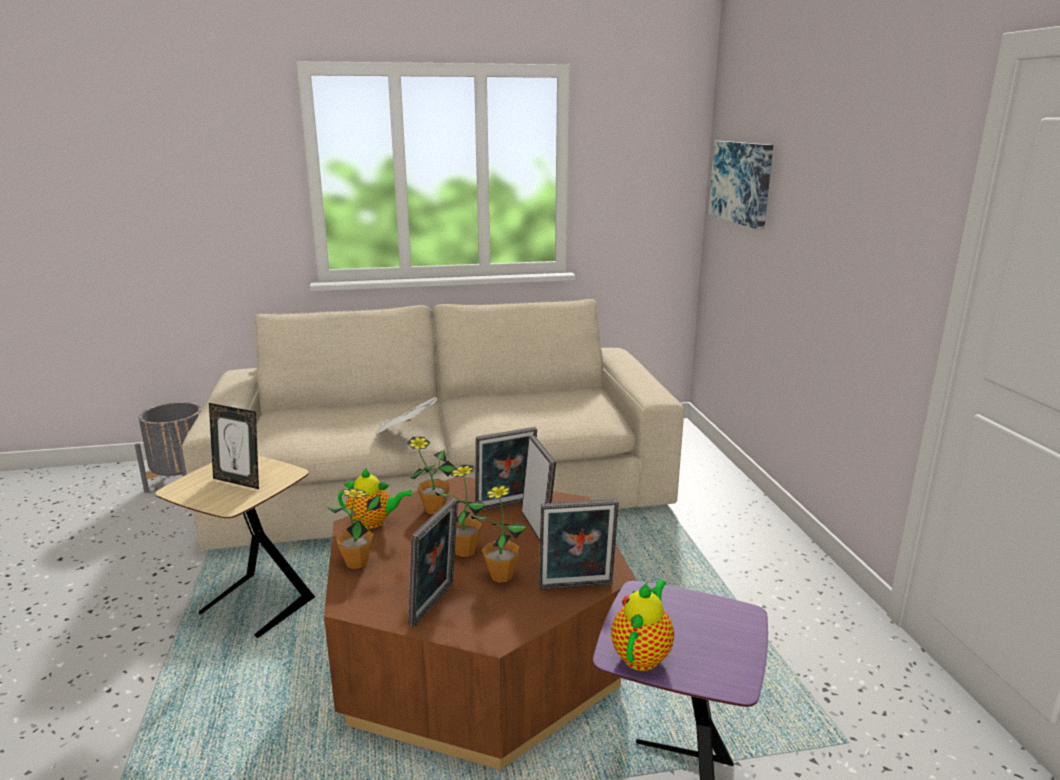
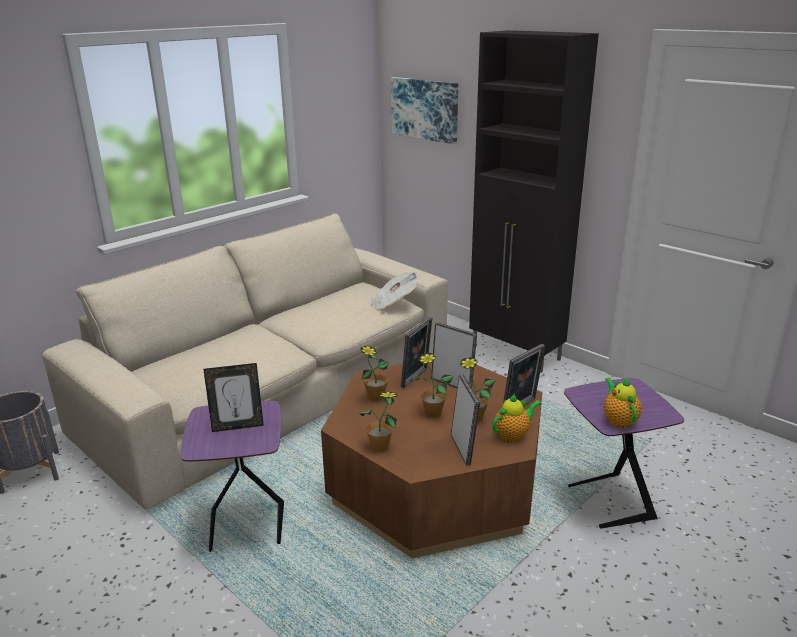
camera: 35 degrees left, 5 degrees up
beige side table [155,456,315,638] -> purple side table [181,401,284,552]
teapot [338,468,413,529] -> teapot moved to [492,394,542,442]
newspaper [374,396,438,435] -> newspaper moved to [368,272,419,309]
none -> black cabinet [469,30,599,373]

